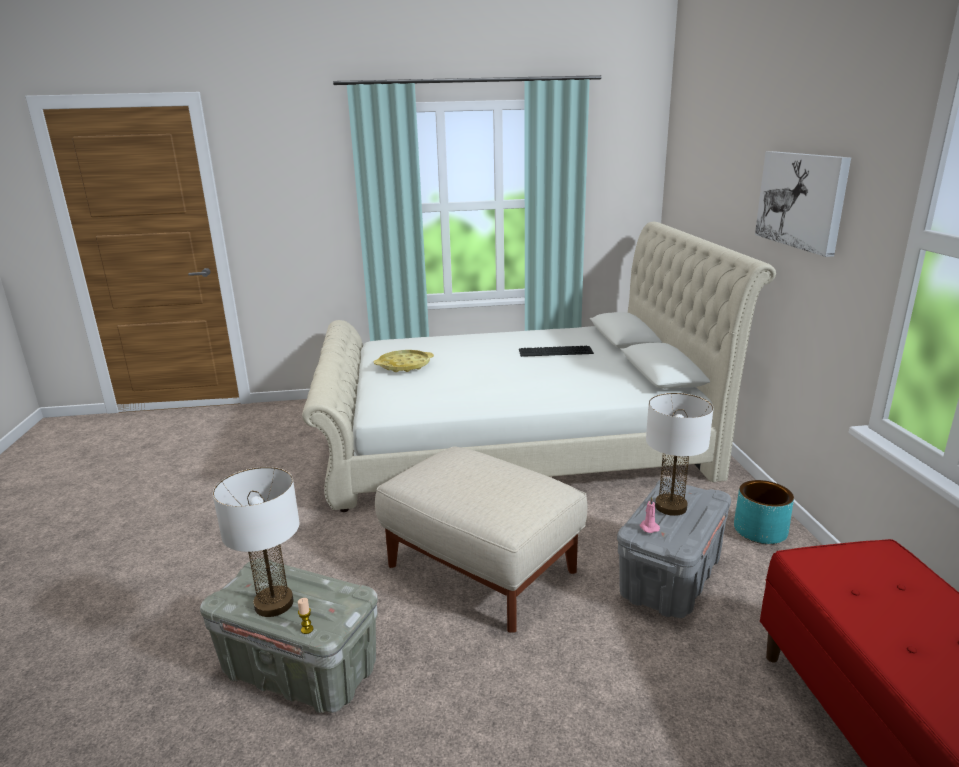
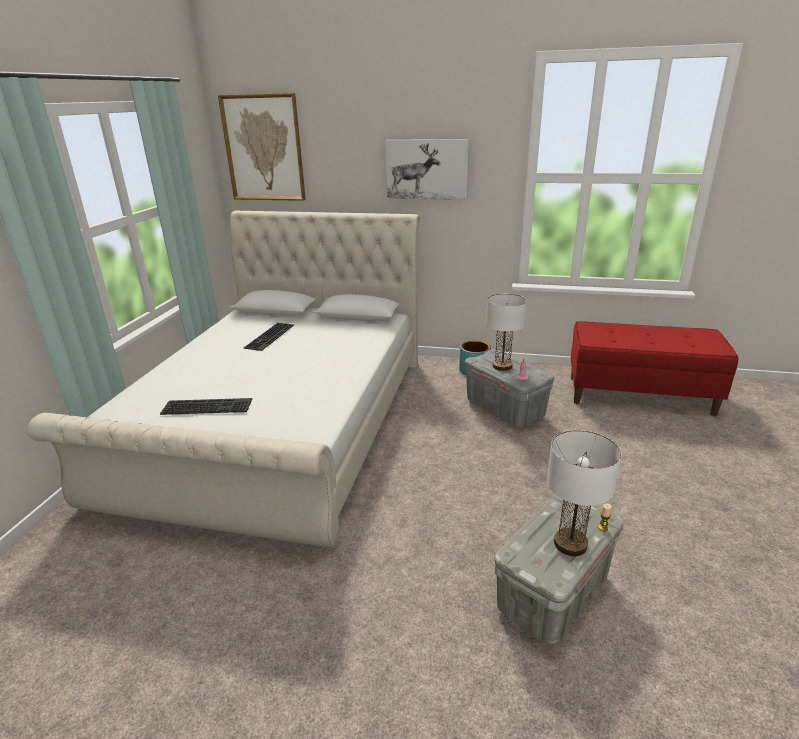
camera: 70 degrees left, 5 degrees up
yellow tray [374,350,434,372] -> keyboard [160,398,252,415]
beige ottoman [375,446,587,633] -> none
none -> picture [218,93,306,201]

